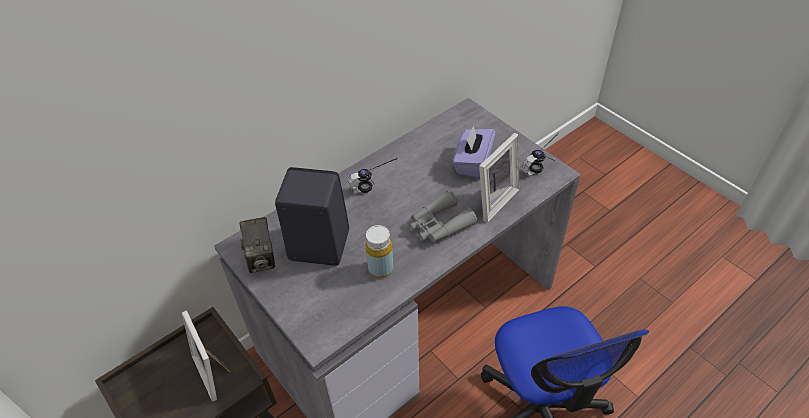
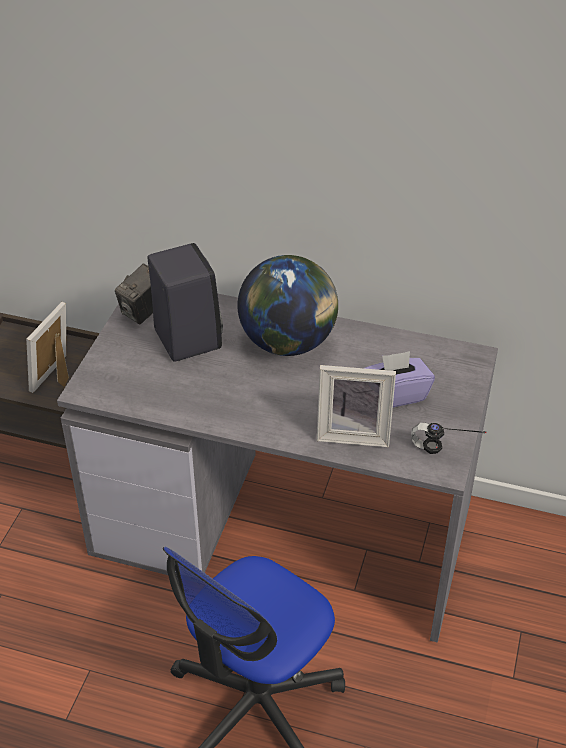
camera: 55 degrees right, 5 degrees down
headphones [347,158,398,193] -> globe [238,255,338,356]
yellow bottle [365,225,393,278] -> none
grey binoculars [409,190,477,242] -> none

